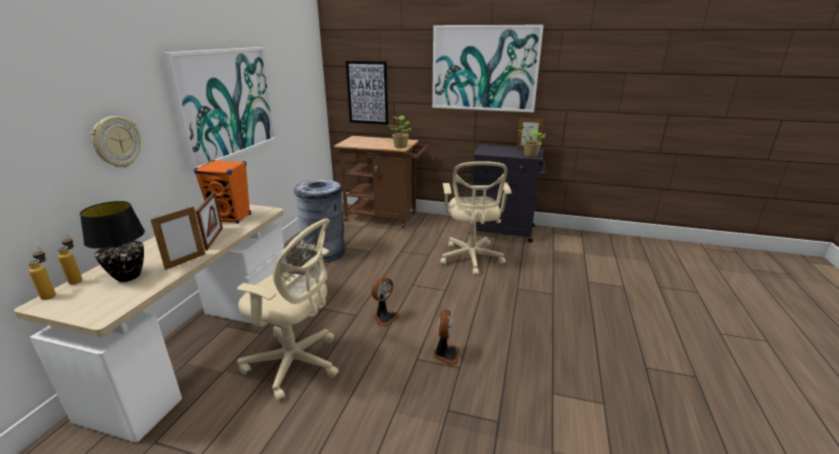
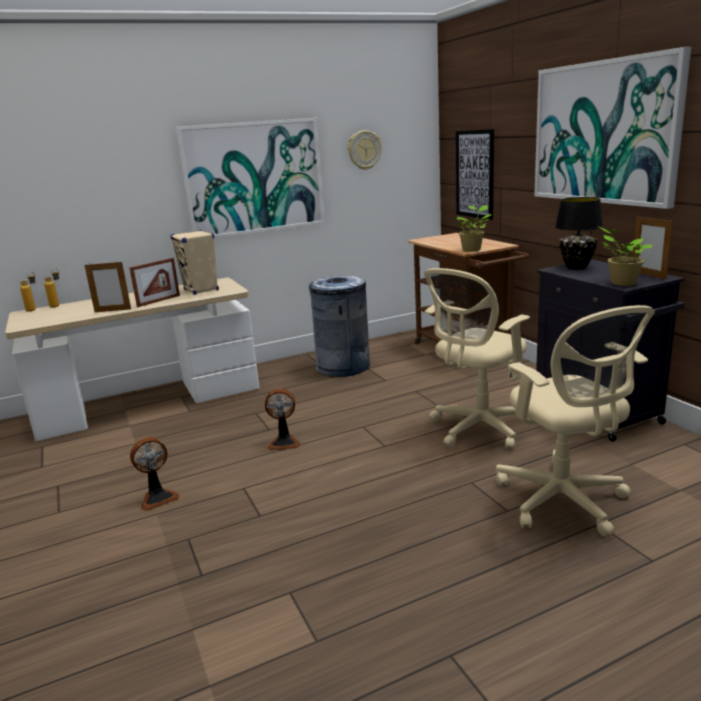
camera: 50 degrees right, 5 degrees down
black table lamp [80,201,145,282] -> black table lamp moved to [555,197,603,269]
wall clock [91,116,141,167] -> wall clock moved to [348,130,382,170]
orange speaker [194,160,251,224] -> beige speaker [170,230,219,295]
beige office chair [237,218,339,401] -> beige office chair moved to [496,305,655,537]
fan [433,310,459,366] -> fan moved to [130,437,179,511]

